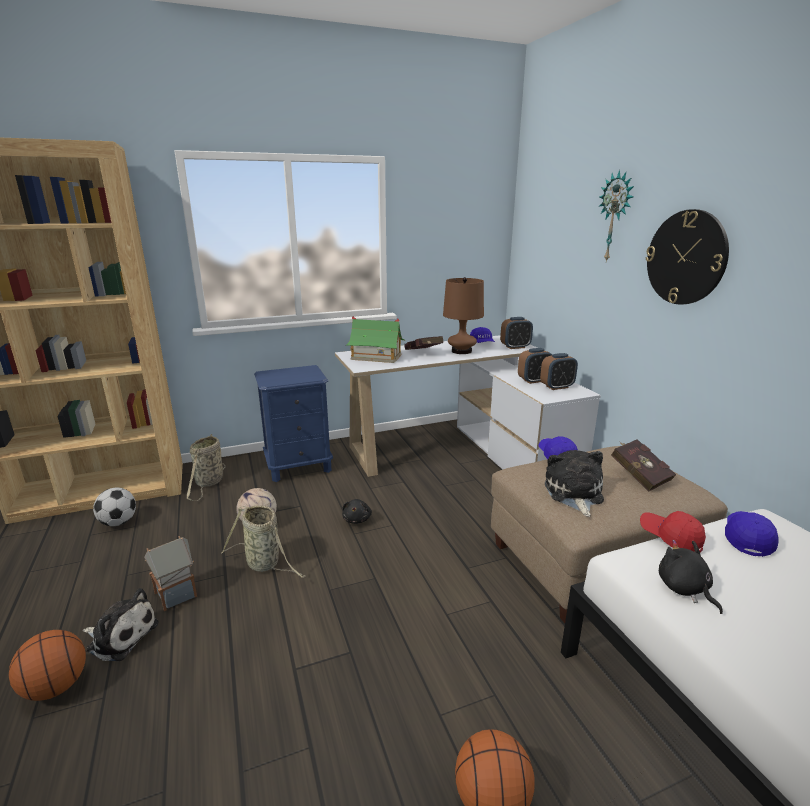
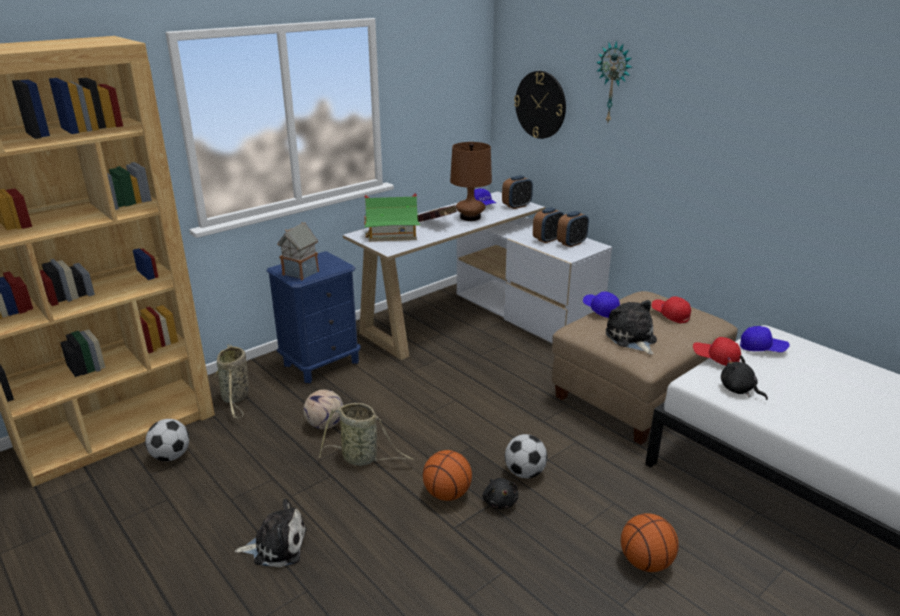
camera: 20 degrees left, 5 degrees up
basketball [9,630,86,701] -> basketball moved to [423,450,472,501]
toy house [144,536,197,611] -> toy house moved to [277,222,319,281]
black plush toy [342,499,372,524] -> black plush toy moved to [483,478,518,509]
red book [611,439,676,491] -> red cap [651,296,691,324]
wall clock [646,209,729,305] -> wall clock moved to [514,71,566,139]
blue cap [725,511,779,557] -> blue cap turned 105 degrees clockwise [740,326,790,352]
none -> football [505,434,547,478]

